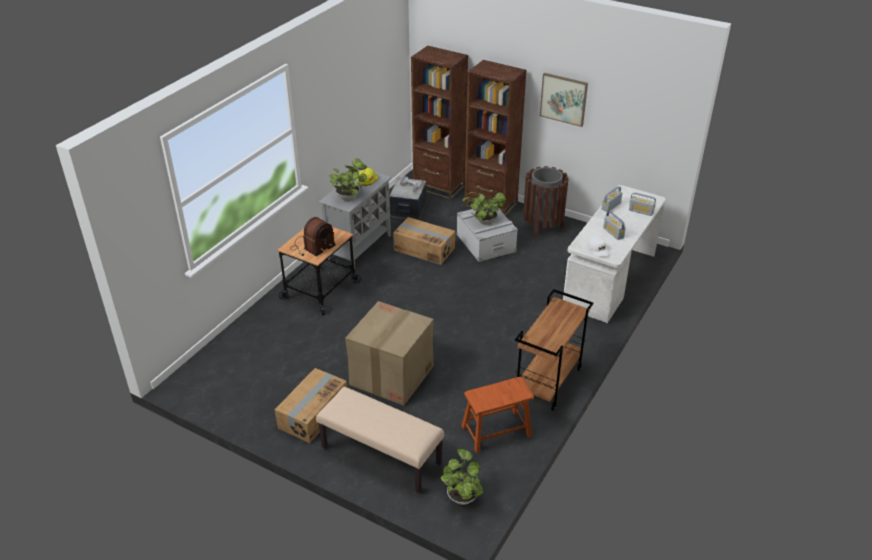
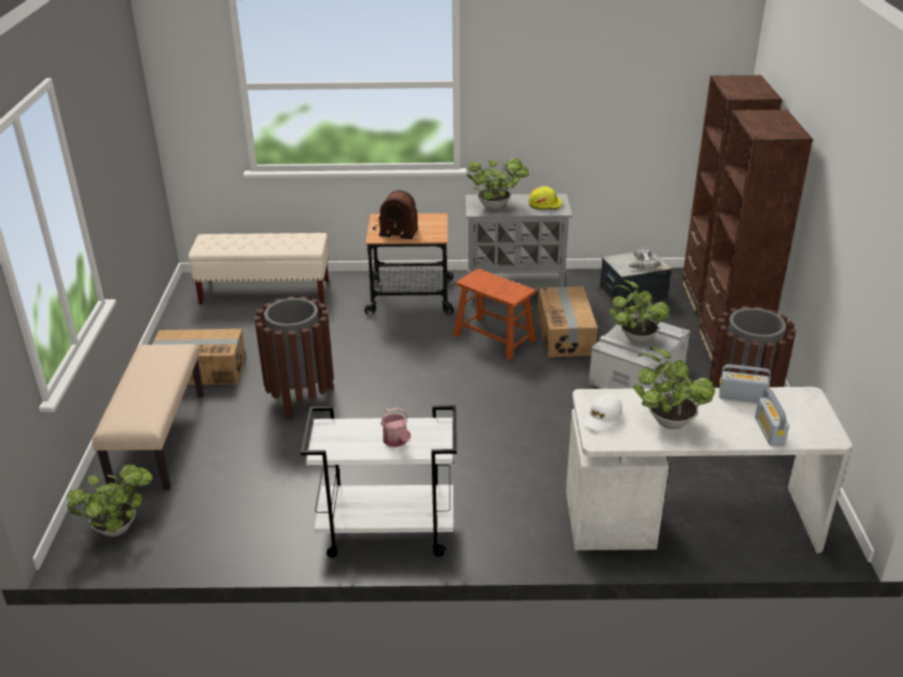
camera: 60 degrees right, 5 degrees down
cardboard box [345,301,434,406] -> brown trash can [254,296,334,419]
brown stool [461,377,534,453] -> brown stool moved to [453,269,536,360]
brown cart [515,289,593,411] -> white cart [300,405,457,558]
picture [540,73,588,127] -> none
radio [603,211,626,240] -> potted plant [633,347,715,429]
none -> beige bench [188,233,329,304]
none -> watering can [381,408,411,447]

